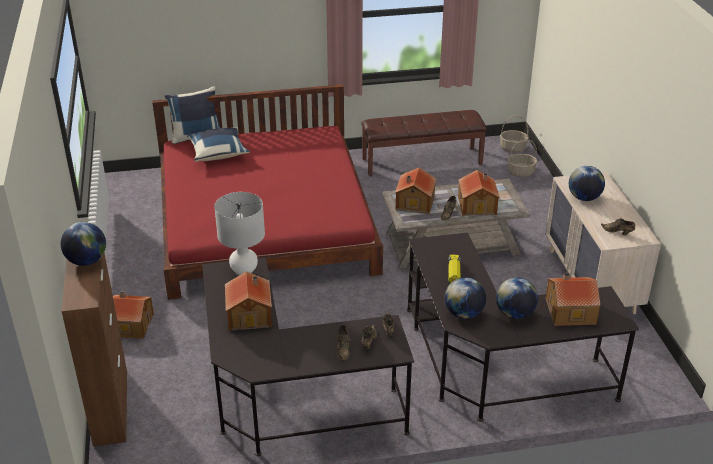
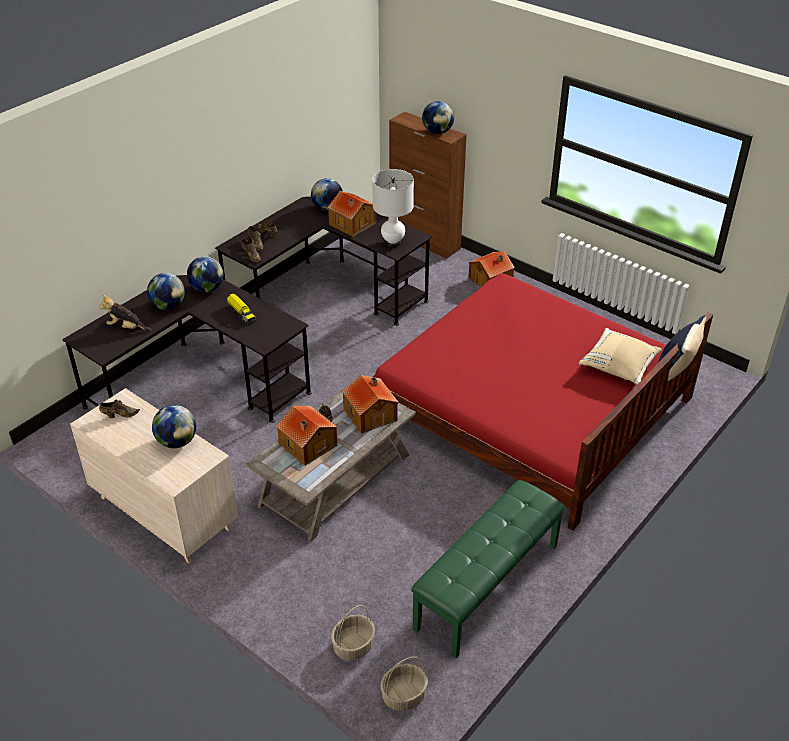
camera: 140 degrees right, 5 degrees up
blue pillow [187,127,250,162] -> beige pillow [579,328,662,384]
brown bench [361,110,487,176] -> green bench [411,480,565,658]
toy house [545,273,601,326] -> plush toy [99,295,151,331]
none -> globe [311,178,343,211]

